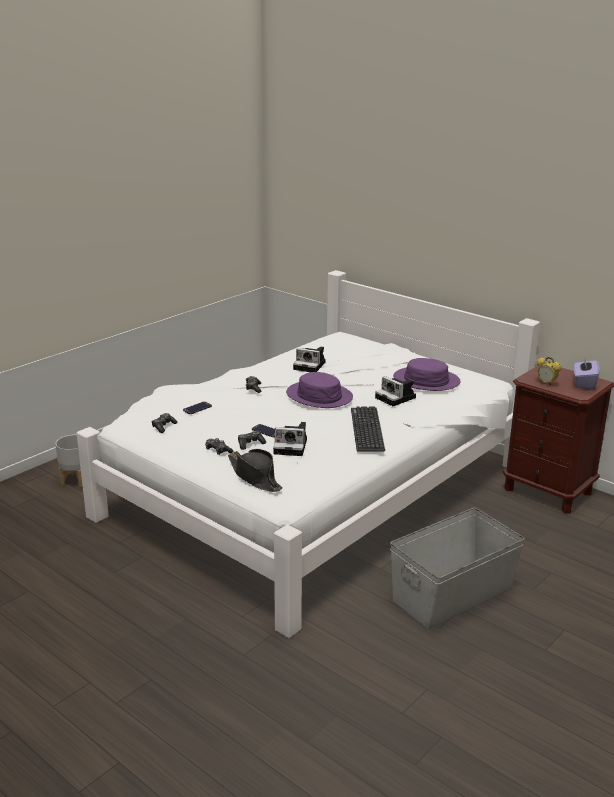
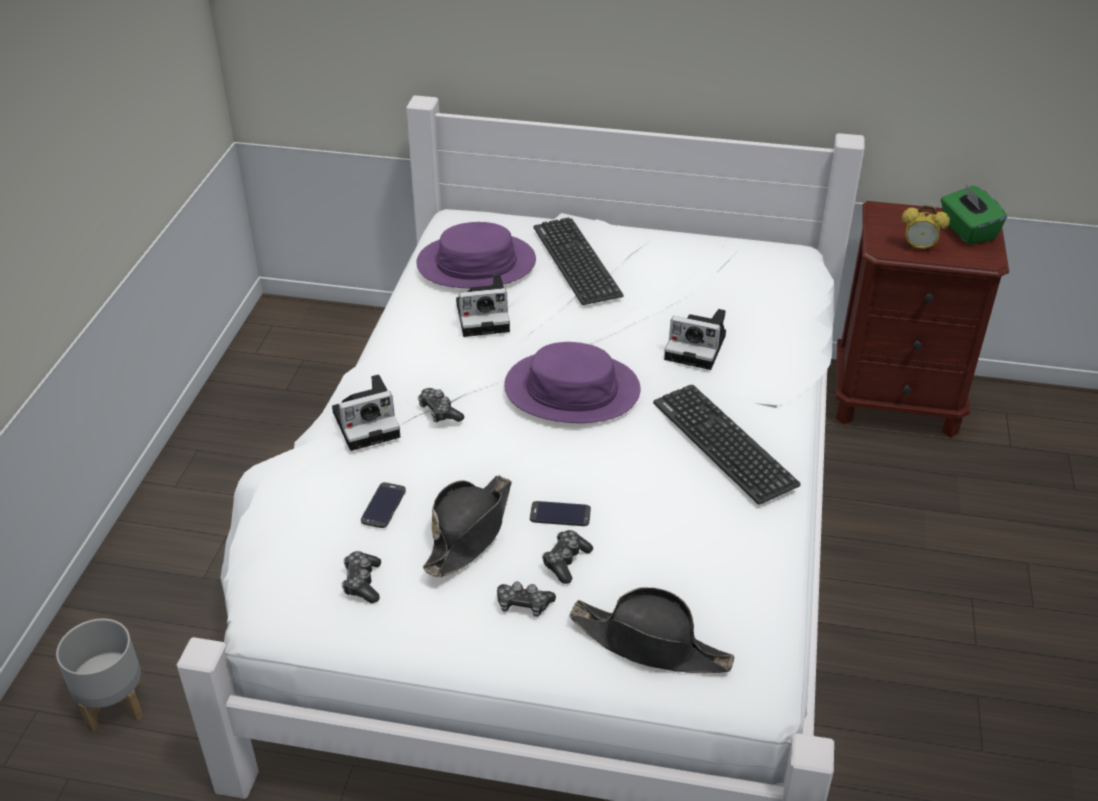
camera: 30 degrees left, 15 degrees up
camera [273,422,307,456] -> camera moved to [332,374,400,451]
grey storage box [390,508,525,629] -> none
purple hat [393,358,460,391] -> purple hat moved to [416,222,536,288]
purple tissue box [574,354,599,390] -> green tissue box [941,184,1007,245]
none -> black hat [423,475,512,577]
none -> keyboard [534,218,624,305]

